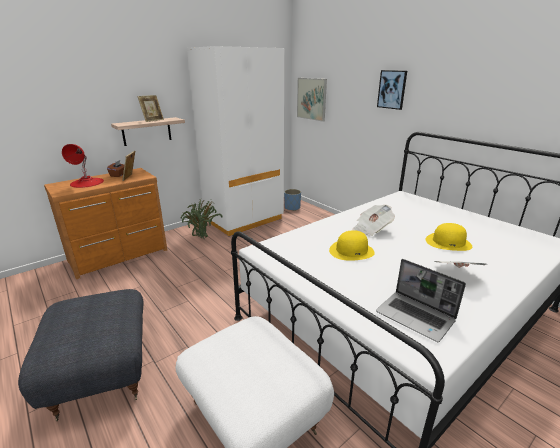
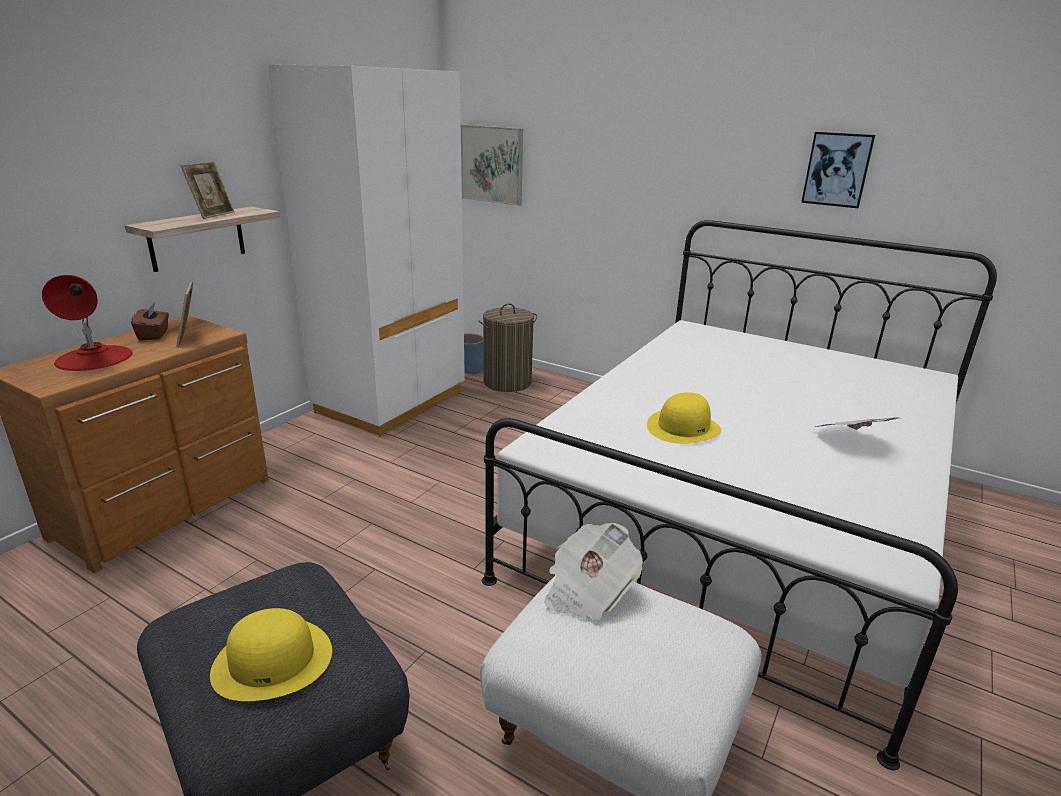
camera: 20 degrees left, 0 degrees up
potted plant [180,198,223,239] -> none
newspaper [352,205,395,236] -> newspaper moved to [544,523,643,621]
laptop [376,259,466,342] -> none
picture [377,70,407,110] -> picture moved to [801,132,875,208]
yellow hat [426,223,472,251] -> yellow hat moved to [210,608,332,701]
none -> laundry basket [478,303,537,392]

